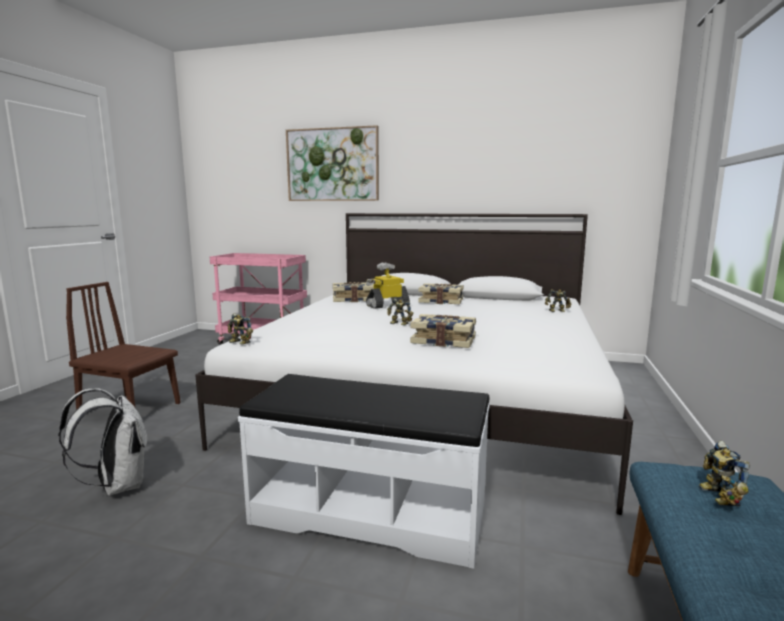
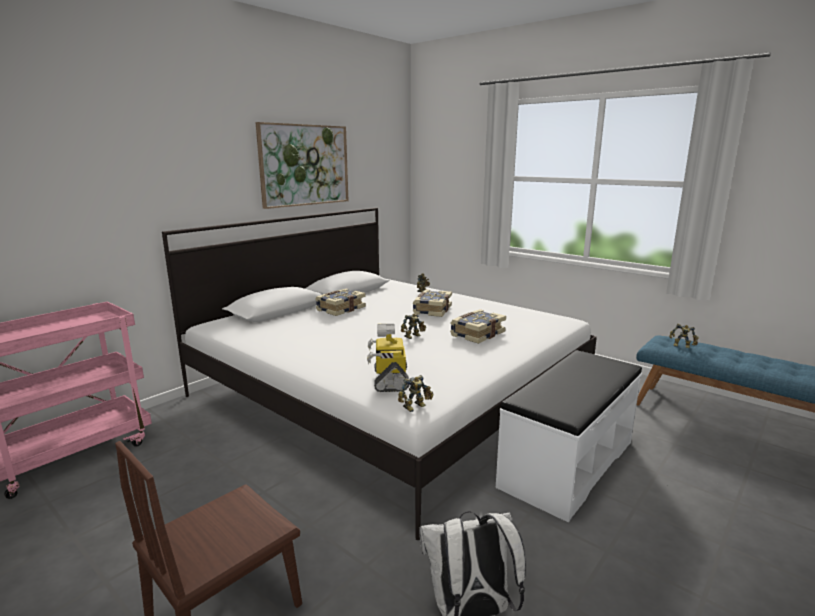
camera: 65 degrees left, 5 degrees up
picture [286,125,379,201] -> picture moved to [255,122,348,209]
book [333,282,374,302] -> book moved to [413,290,452,317]
toy robot [366,262,410,309] -> toy robot moved to [367,323,409,392]

